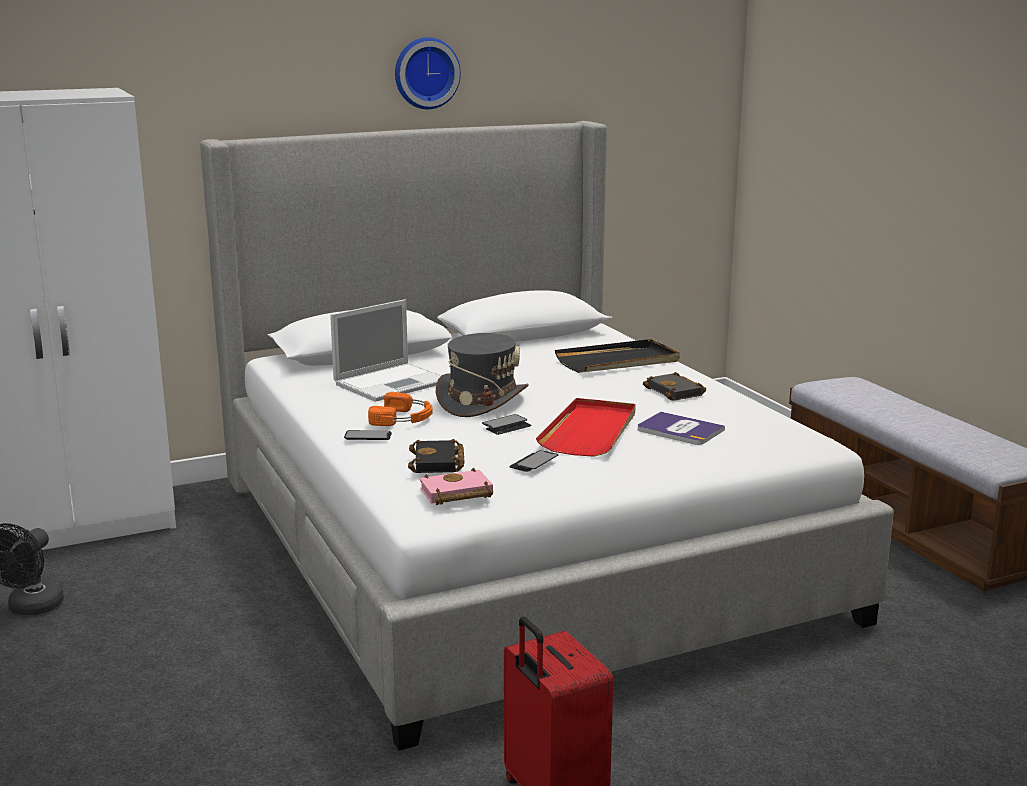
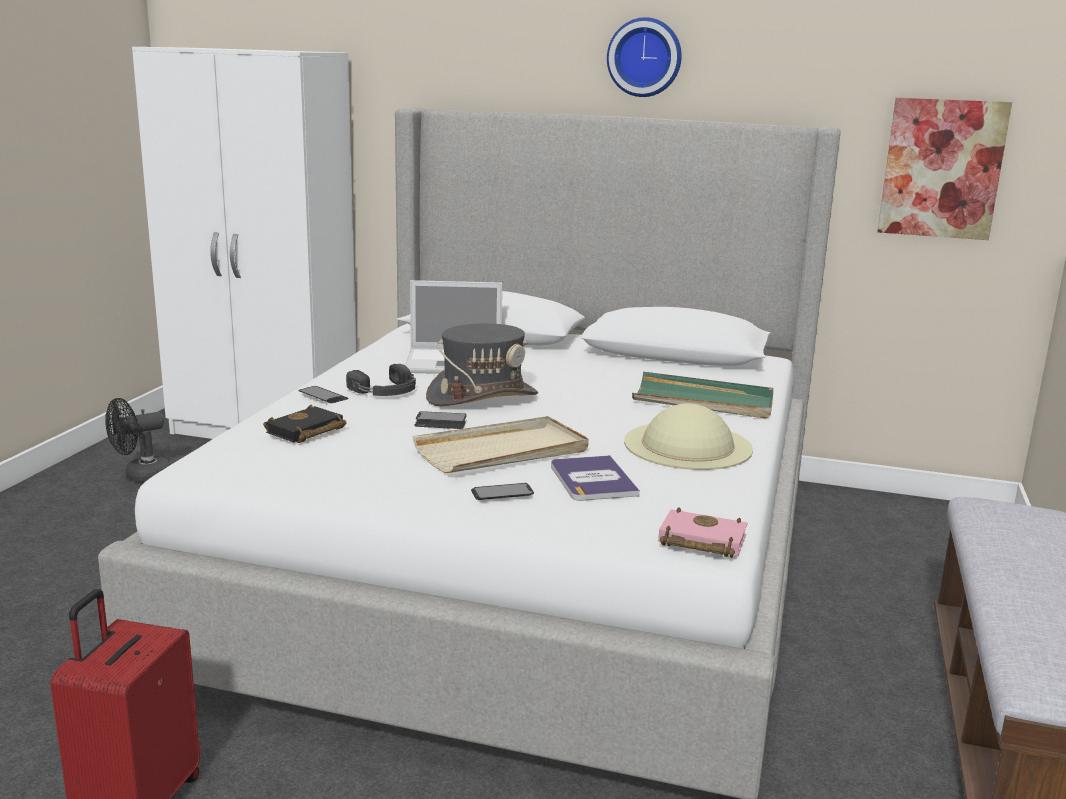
camera: 40 degrees right, 0 degrees up
orange headphones [368,392,433,426] -> black headphones [346,364,416,396]
pink book [419,467,493,505] -> pink book moved to [658,508,748,558]
phone [509,450,558,472] -> phone moved to [471,483,534,500]
red tray [536,398,636,457] -> beige tray [413,416,589,473]
black tray [555,339,680,373] -> green tray [632,372,773,418]
black book [643,372,706,401] -> beige hat [624,403,753,470]
none -> picture [878,98,1012,240]

